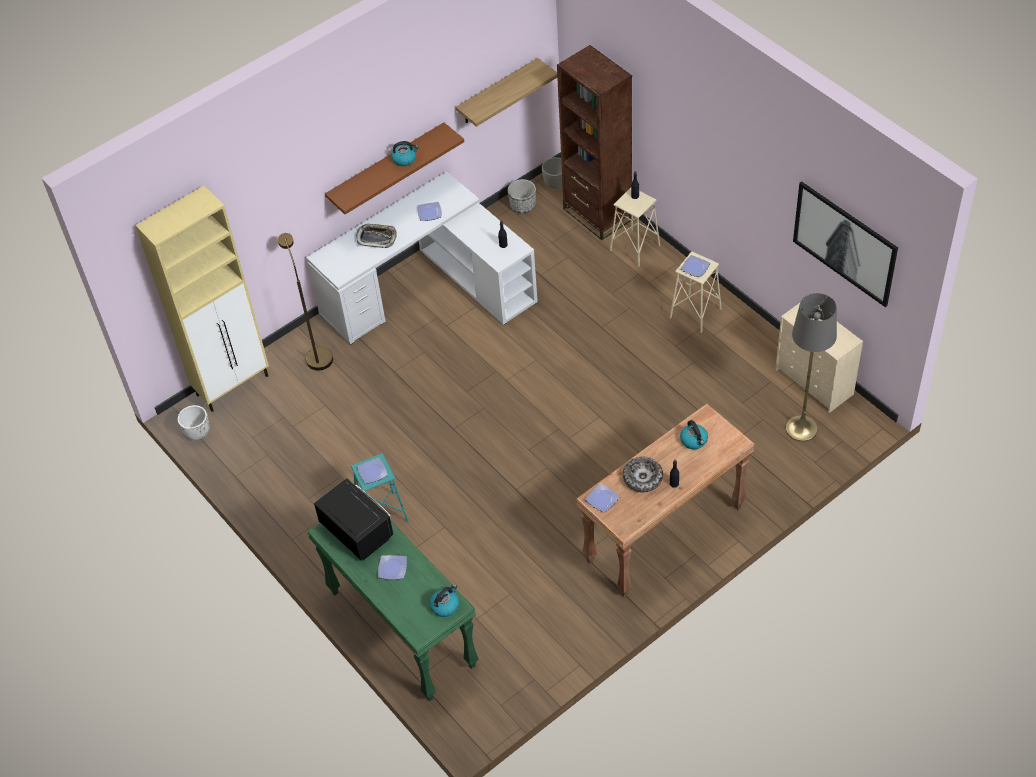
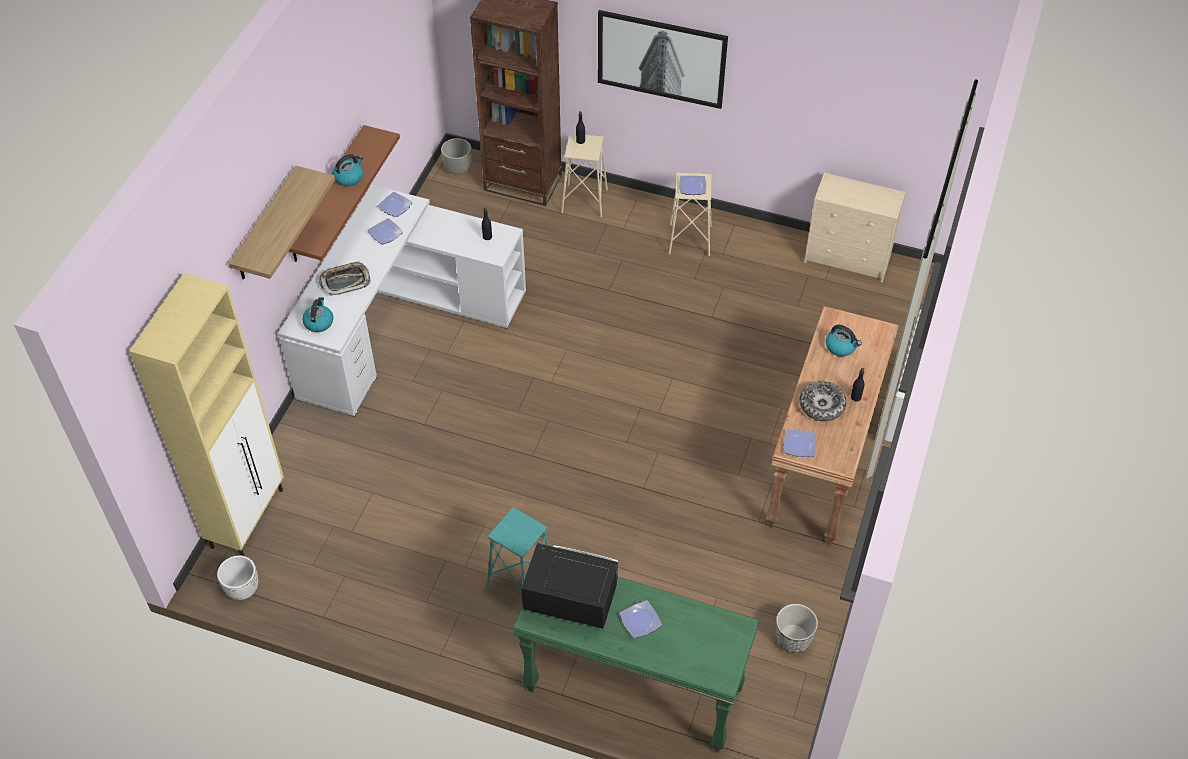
camera: 35 degrees left, 0 degrees up
brown floor lamp [278,233,333,370] -> none
plate [357,458,388,484] -> plate moved to [377,192,413,217]
kettle [429,584,459,617] -> kettle moved to [302,297,333,332]
shelf [456,58,557,127] -> shelf moved to [229,166,335,280]
planter [508,179,536,213] -> planter moved to [775,604,818,653]
grey floor lamp [786,293,837,442] -> none
picture [793,181,898,307] -> picture moved to [598,10,728,109]

